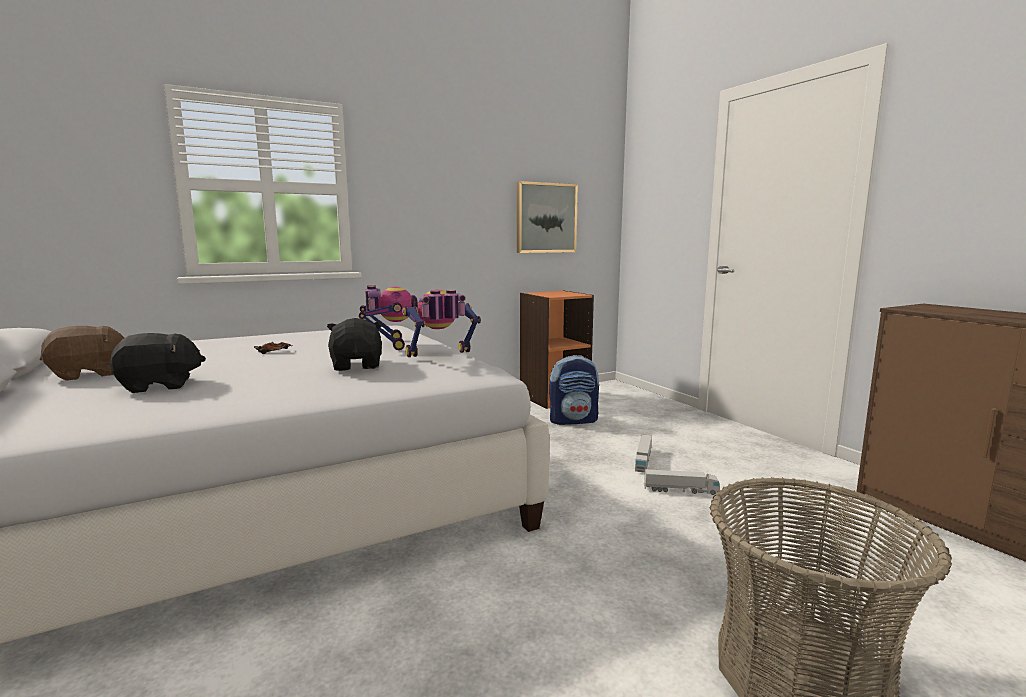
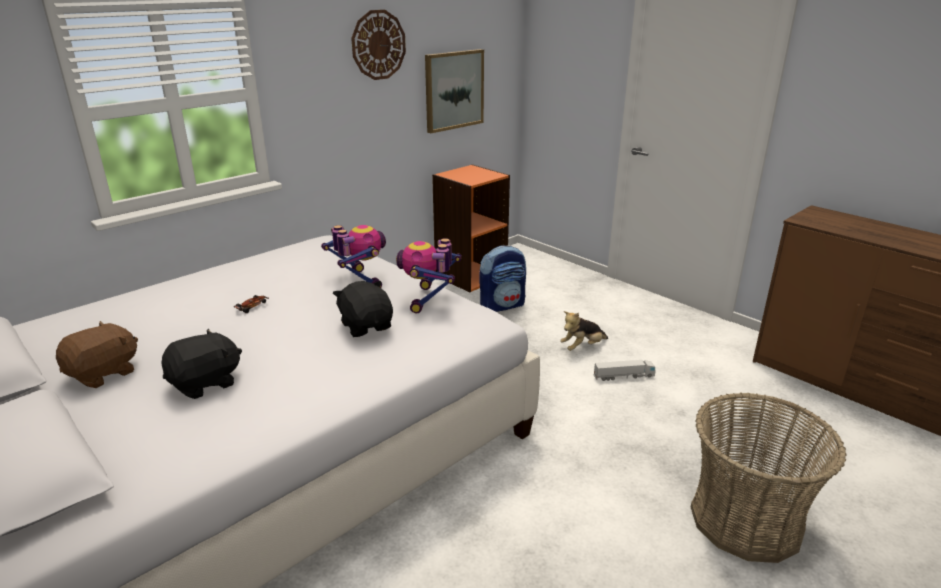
camera: 15 degrees left, 15 degrees up
toy robot [402,290,481,357] -> toy robot turned 45 degrees counterclockwise [396,238,462,313]
toy truck [635,434,652,473] -> plush toy [560,311,608,351]
none -> wall clock [351,10,406,80]

